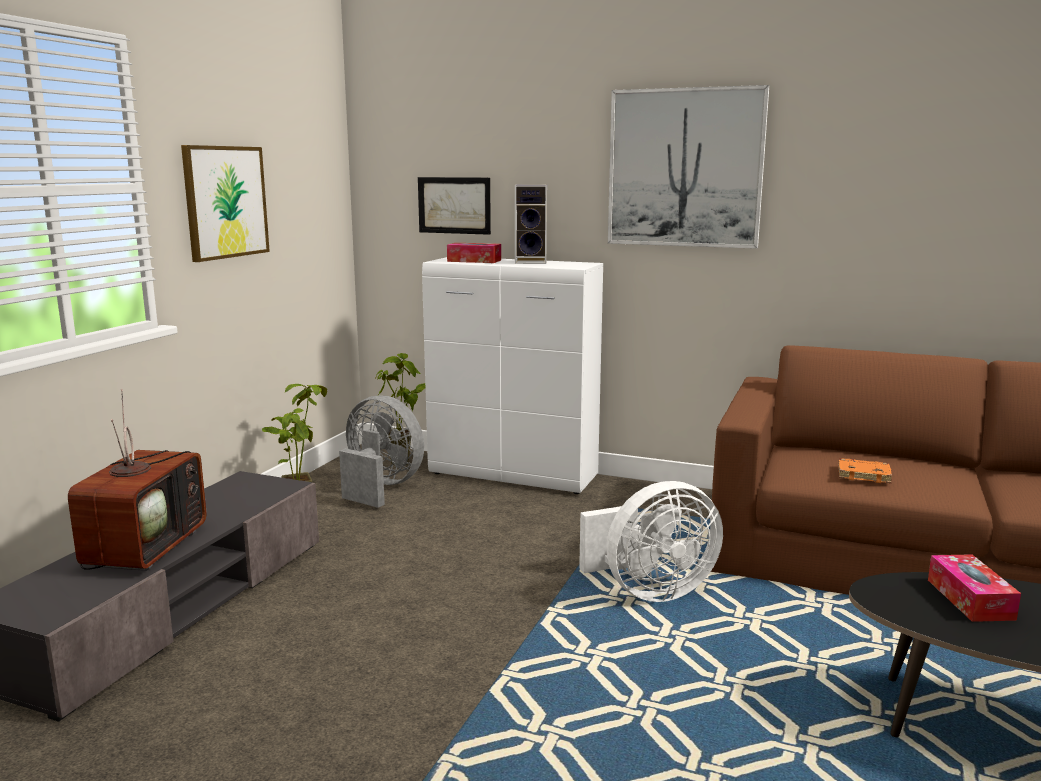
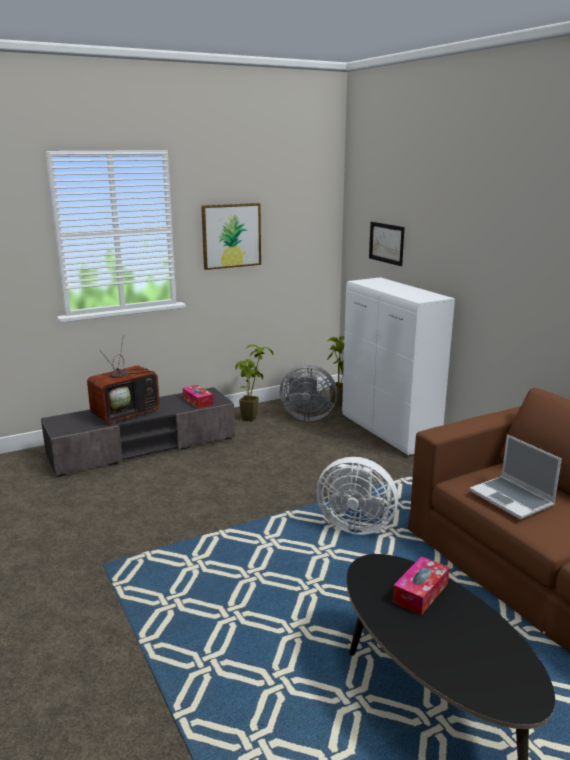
camera: 40 degrees right, 5 degrees up
grey fan [339,395,424,508] -> grey fan turned 120 degrees clockwise [280,365,338,421]
tissue box [447,243,501,263] -> tissue box moved to [183,385,213,408]
speaker [515,184,547,264] -> none
picture [608,85,769,249] -> none
orange book [838,458,892,483] -> laptop [469,434,562,519]

